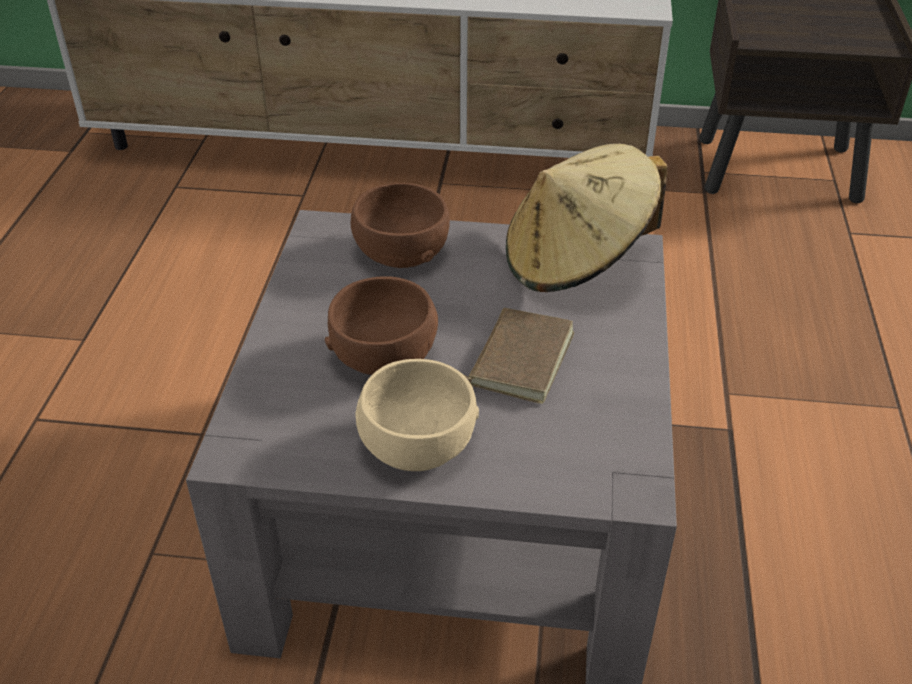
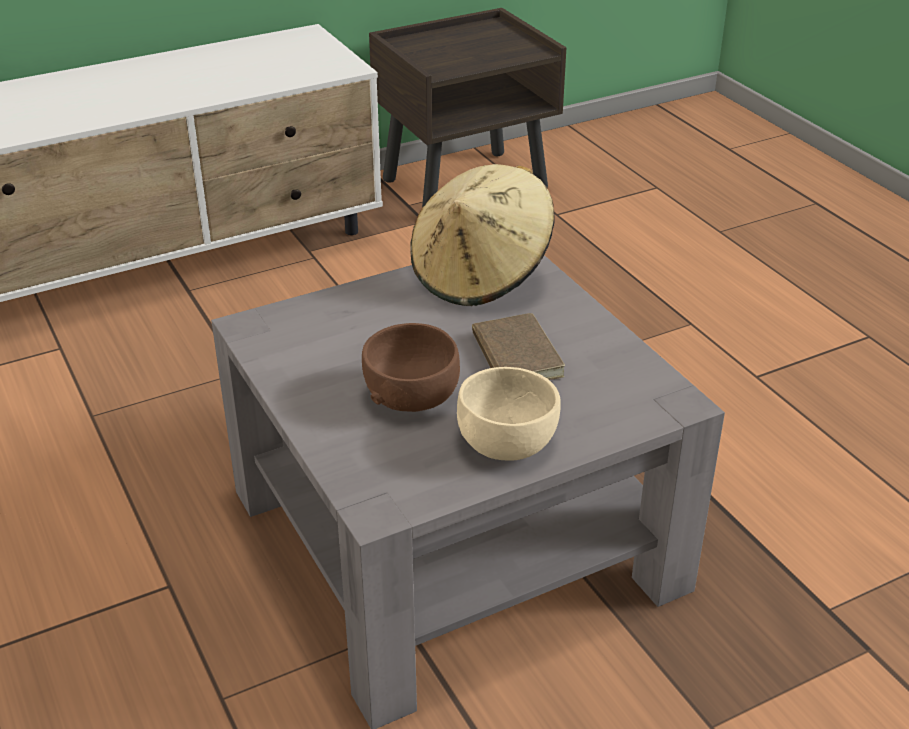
camera: 35 degrees left, 5 degrees down
brown bowl [351,183,450,268] -> none

